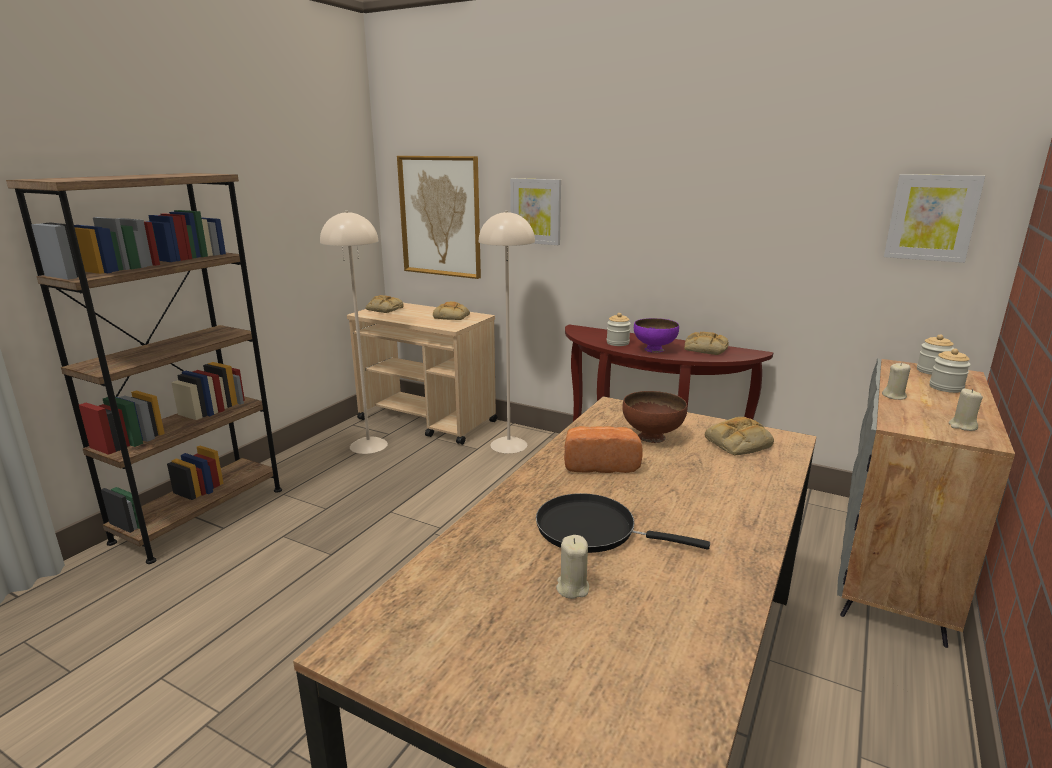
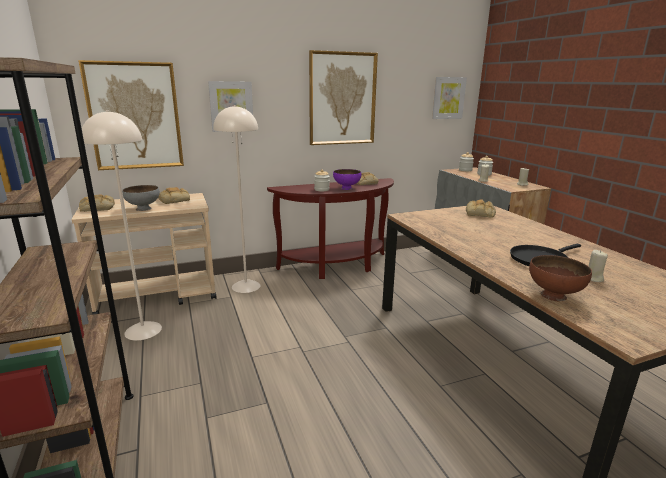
camera: 50 degrees left, 0 degrees up
bread [564,426,643,473] -> none
brown bowl [622,391,687,443] -> brown bowl moved to [529,255,592,301]
none -> grey bowl [122,185,160,211]
none -> picture [309,50,378,145]

